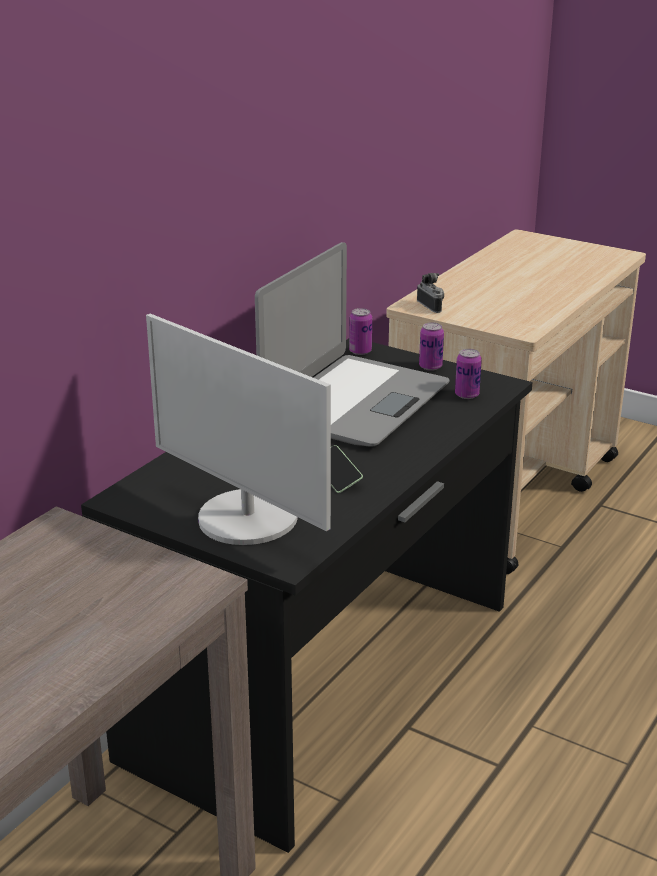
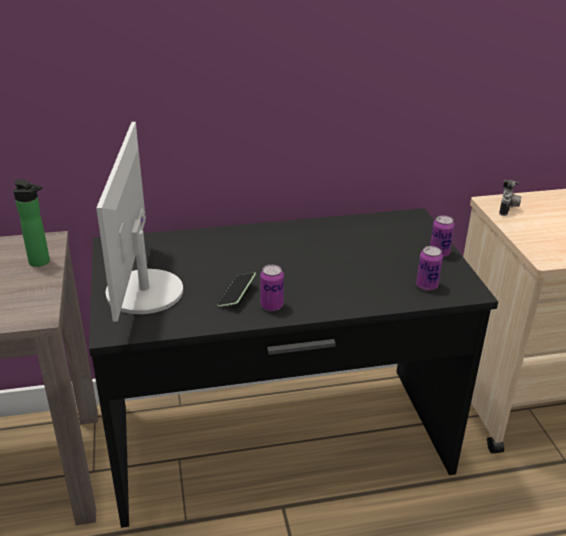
camera: 45 degrees right, 5 degrees up
laptop [255,242,450,447] -> none
can [349,308,372,355] -> can moved to [260,265,284,311]
none -> bottle [13,179,50,267]

